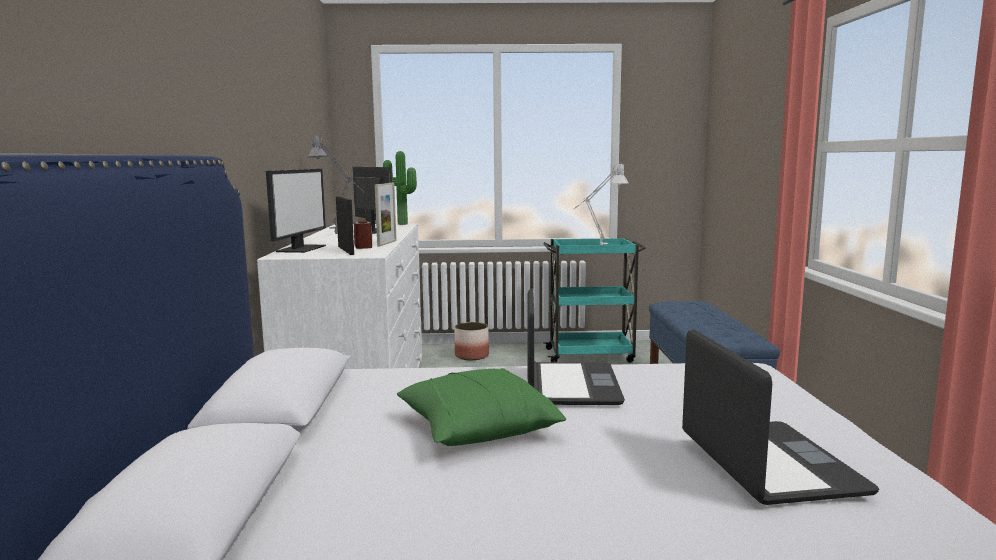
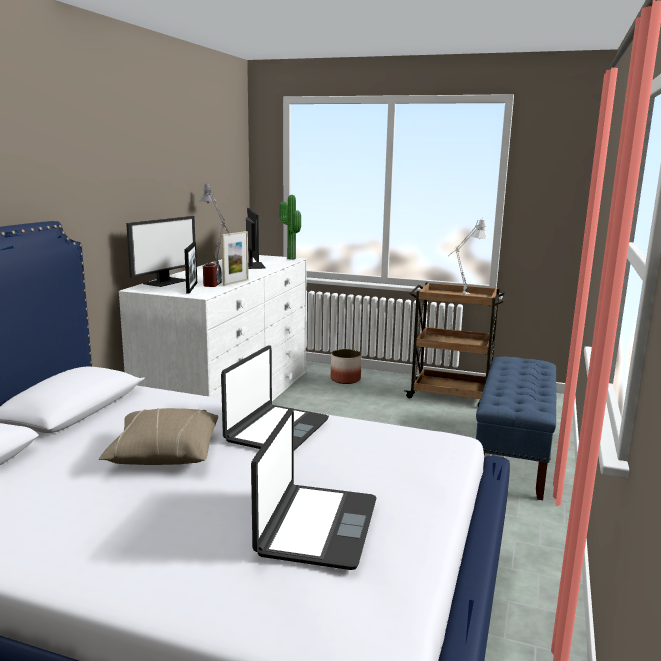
camera: 20 degrees right, 5 degrees up
green pillow [397,368,566,446] -> beige pillow [99,408,218,465]
turquoise cart [543,238,646,363] -> brown cart [404,282,507,407]

